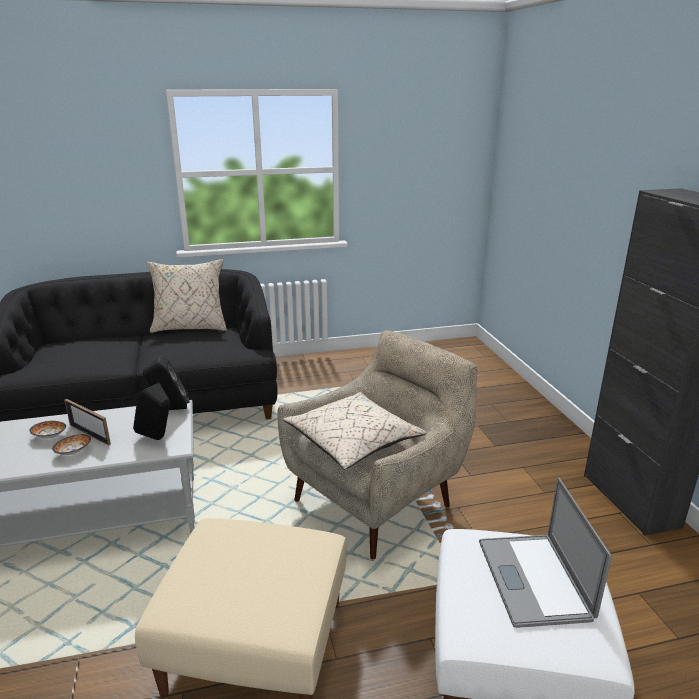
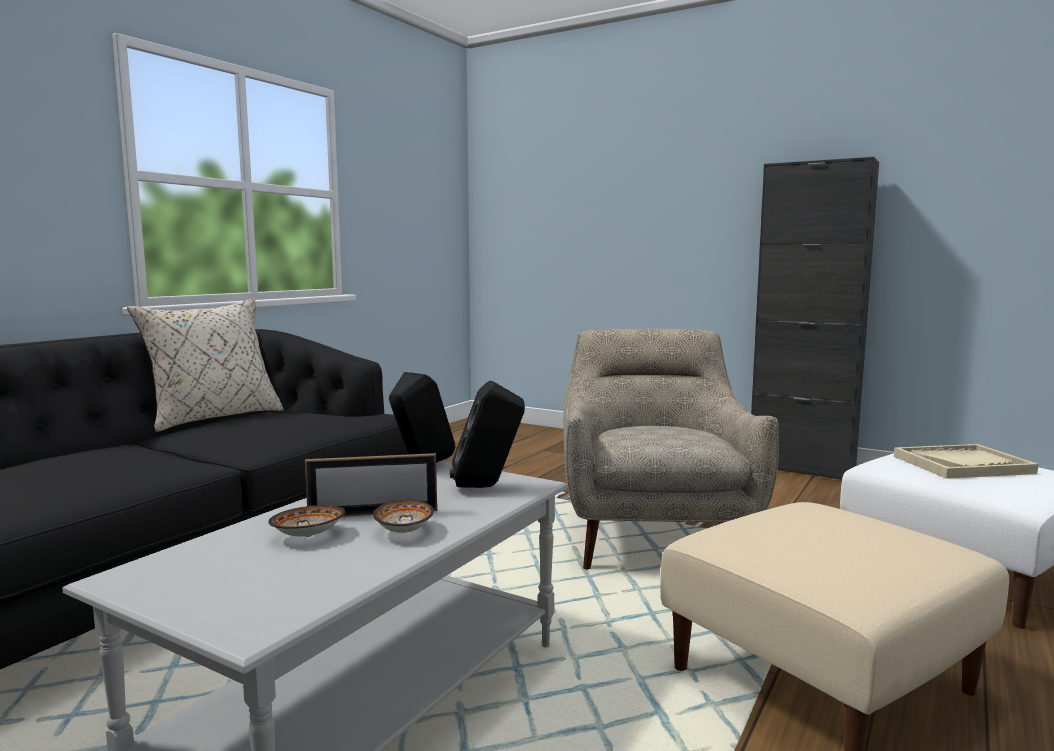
camera: 45 degrees left, 15 degrees down
beige pillow [283,392,427,470] -> none
laptop [479,478,612,628] -> beige tray [894,444,1039,479]

